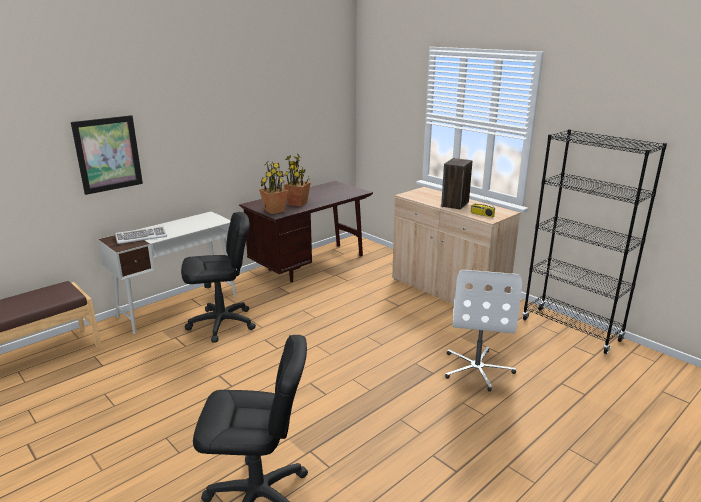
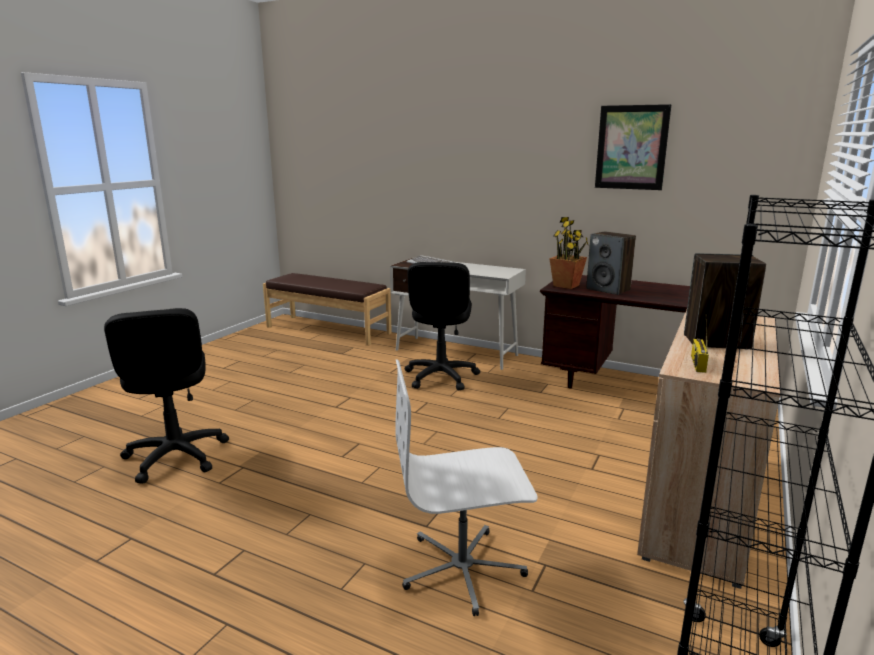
camera: 70 degrees right, 5 degrees down
picture [71,115,143,195] -> picture moved to [595,104,671,190]
black office chair [181,212,256,342] -> black office chair turned 45 degrees clockwise [405,262,480,391]
potted plant [283,153,311,207] -> speaker [586,231,636,295]

